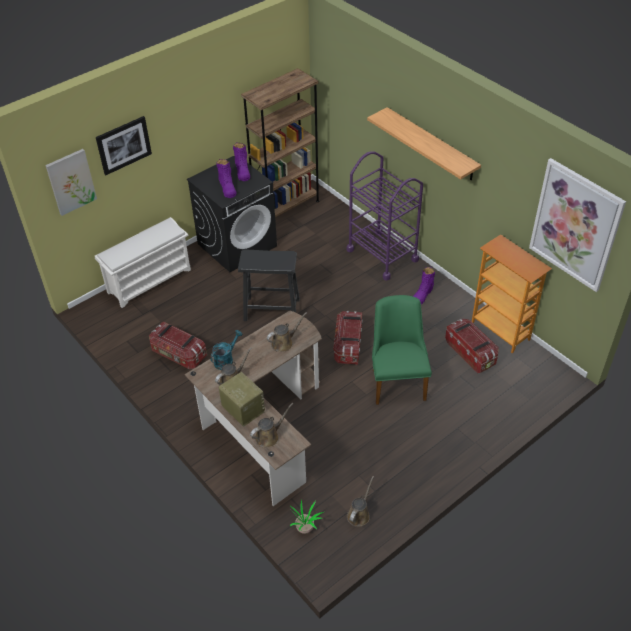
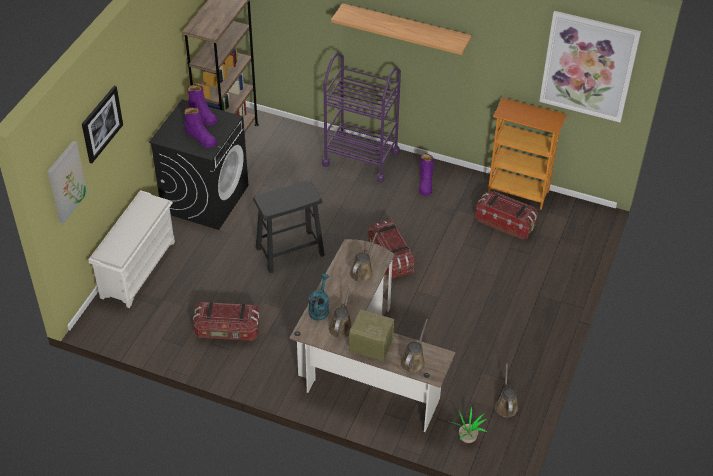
camera: 30 degrees left, 0 degrees up
green chair [372,295,432,405] -> none

